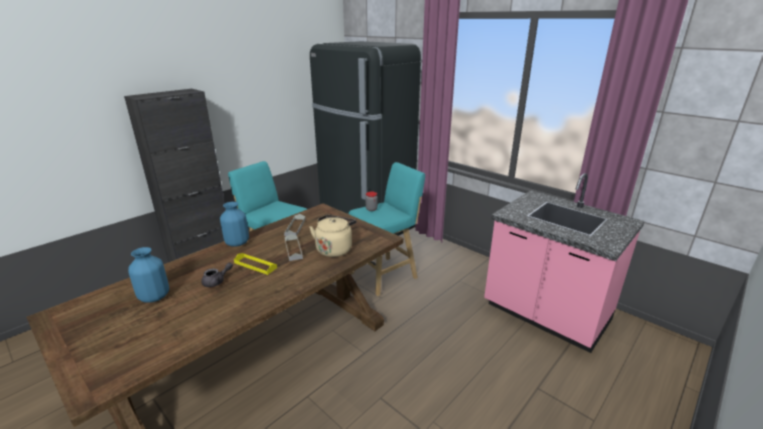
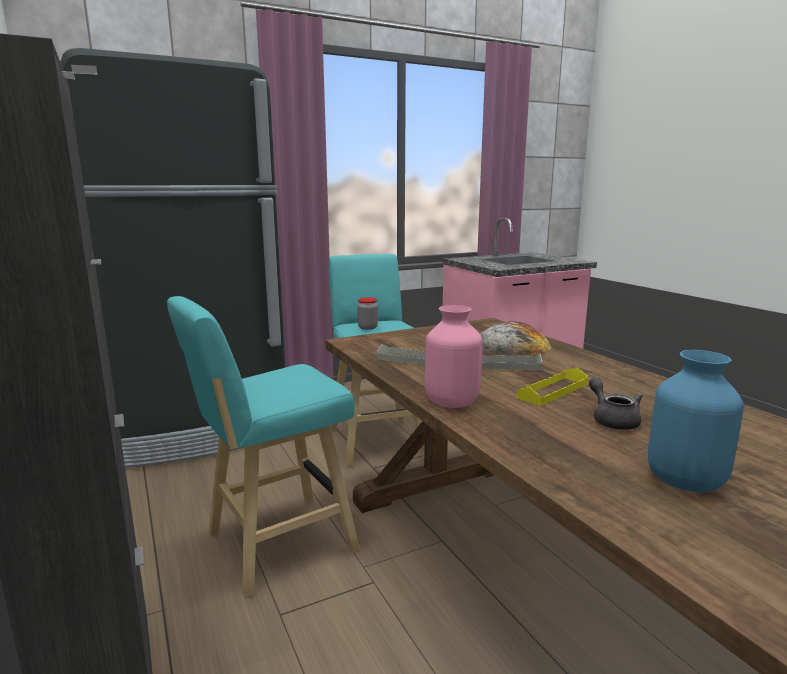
camera: 70 degrees left, 10 degrees down
blue vase [220,202,249,247] -> pink vase [425,305,483,408]
beige kettle [309,215,356,257] -> bread [480,321,552,356]

